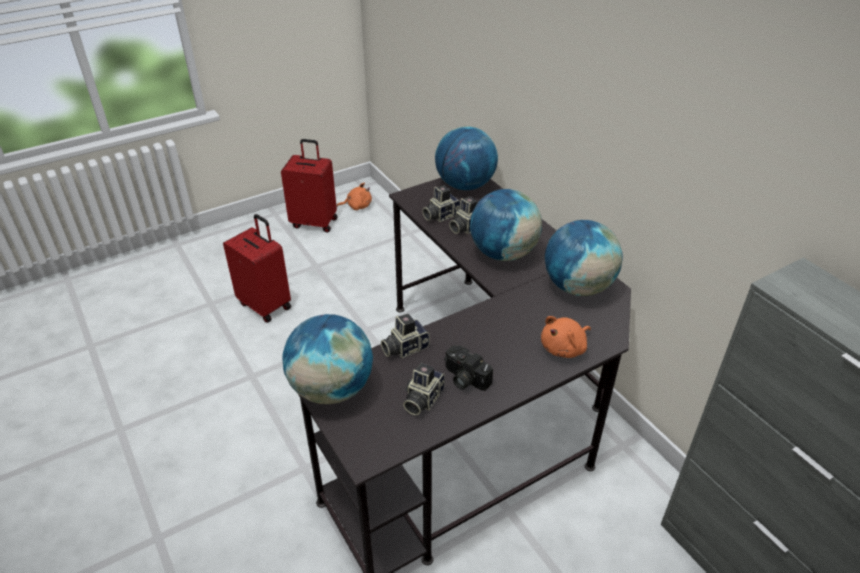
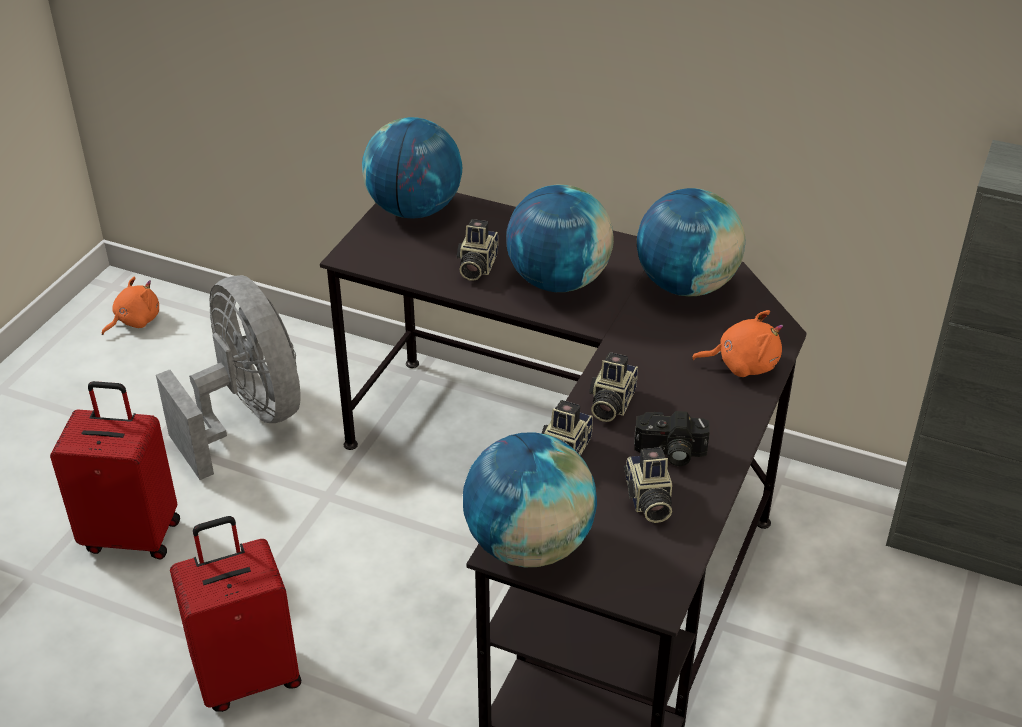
camera: 35 degrees left, 0 degrees up
red suitcase [281,139,337,233] -> red suitcase moved to [170,516,301,712]
camera [422,185,461,222] -> camera moved to [589,352,638,422]
orange plush toy [541,316,591,358] -> orange plush toy turned 105 degrees counterclockwise [692,310,783,377]
none -> grey fan [156,275,301,480]

